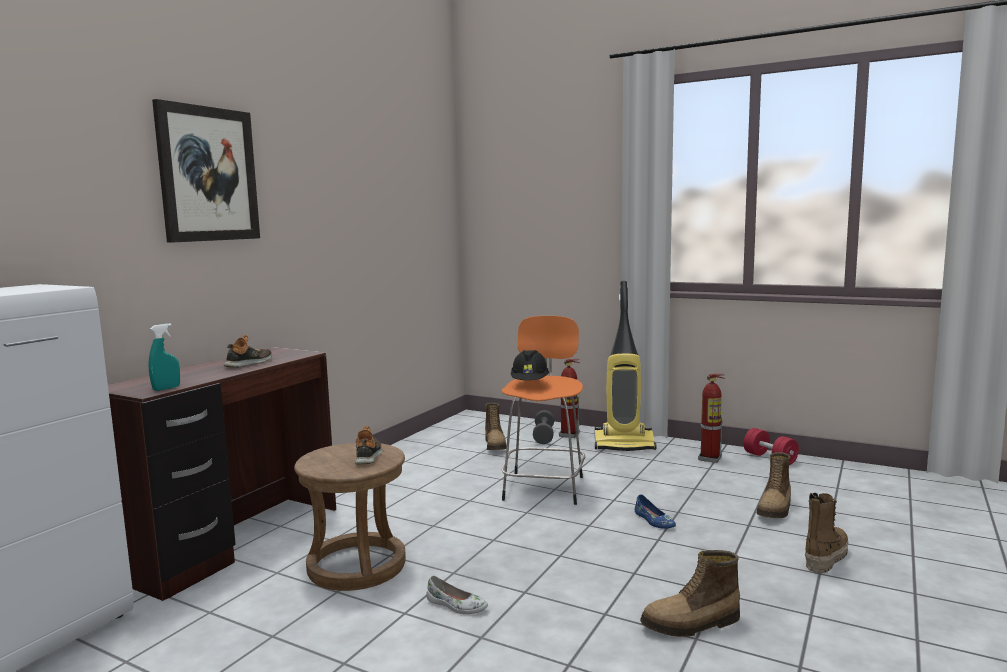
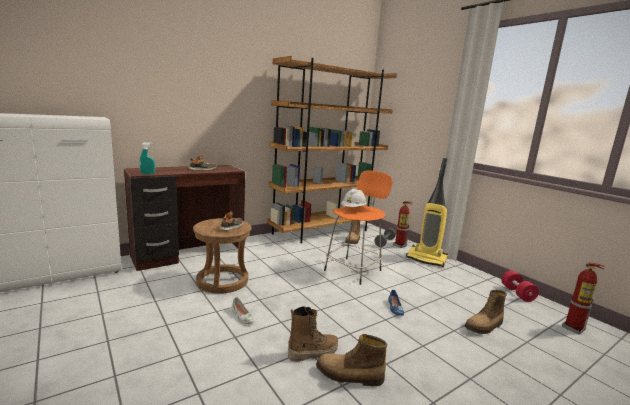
camera: 25 degrees right, 5 degrees up
picture [152,99,260,243] -> none
black hard hat [511,350,549,380] -> white hard hat [341,189,366,207]
fire extinguisher [698,374,725,463] -> fire extinguisher moved to [562,263,605,334]
boot [805,493,848,573] -> boot moved to [288,306,338,362]
none -> brown bookcase [267,56,397,243]

